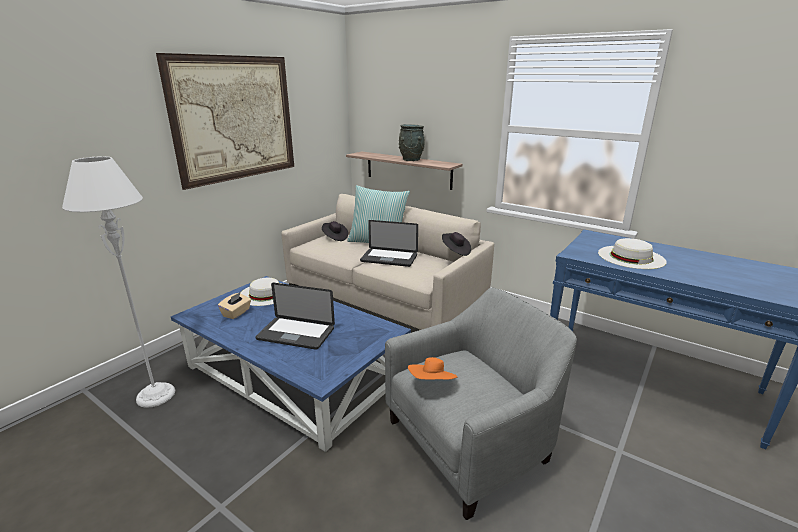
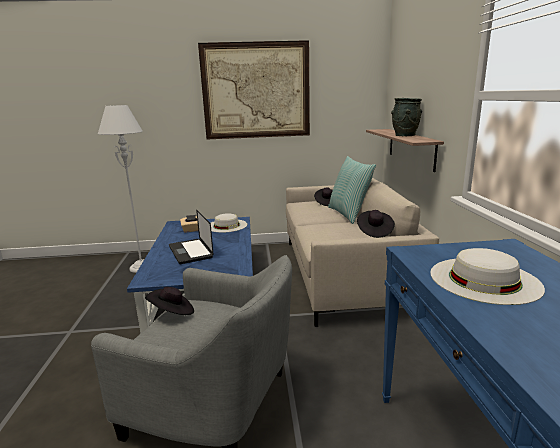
camera: 50 degrees right, 5 degrees down
laptop [360,220,418,267] -> none
orange hat [408,357,457,380] -> black hat [145,287,194,315]

